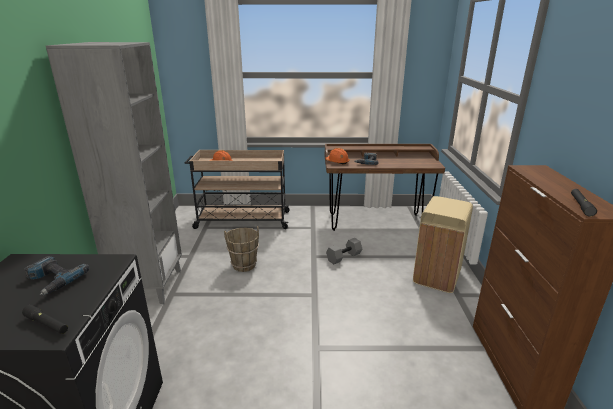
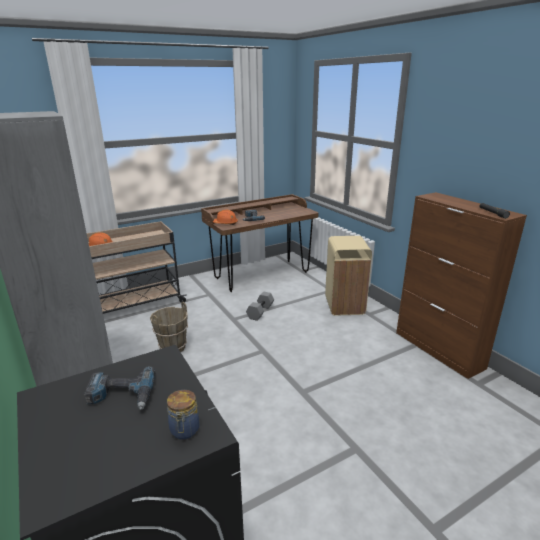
camera: 30 degrees left, 0 degrees up
black flashlight [22,305,68,334] -> jar [167,390,200,440]

